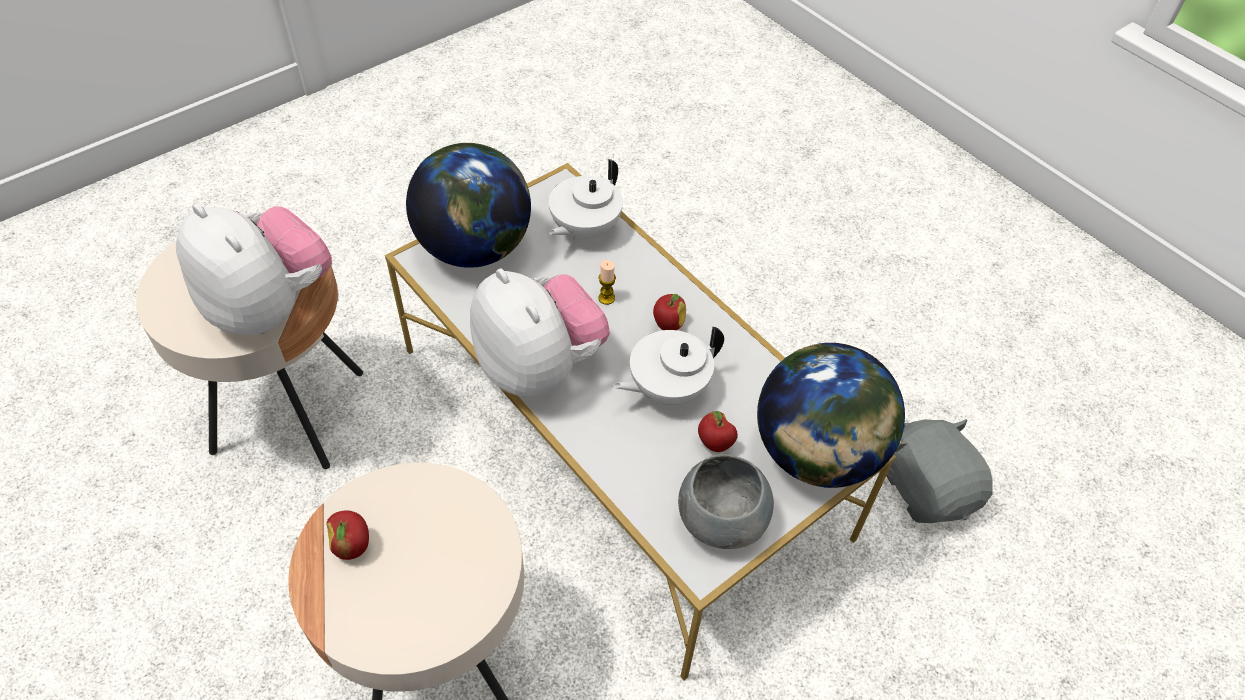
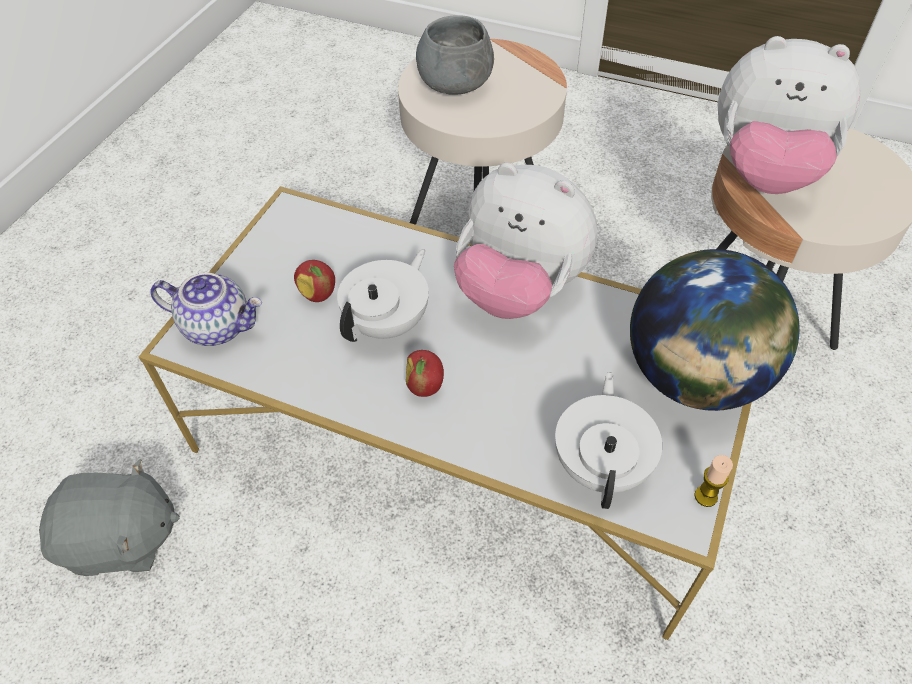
camera: 155 degrees right, 0 degrees up
apple [326,511,369,560] -> none
candle [598,260,616,305] -> candle moved to [694,455,733,507]
grey bowl [678,454,774,549] -> grey bowl moved to [416,15,494,95]
globe [757,343,905,488] -> teapot [150,272,262,346]
grey plush toy [886,419,993,523] -> grey plush toy turned 45 degrees counterclockwise [39,459,180,576]

